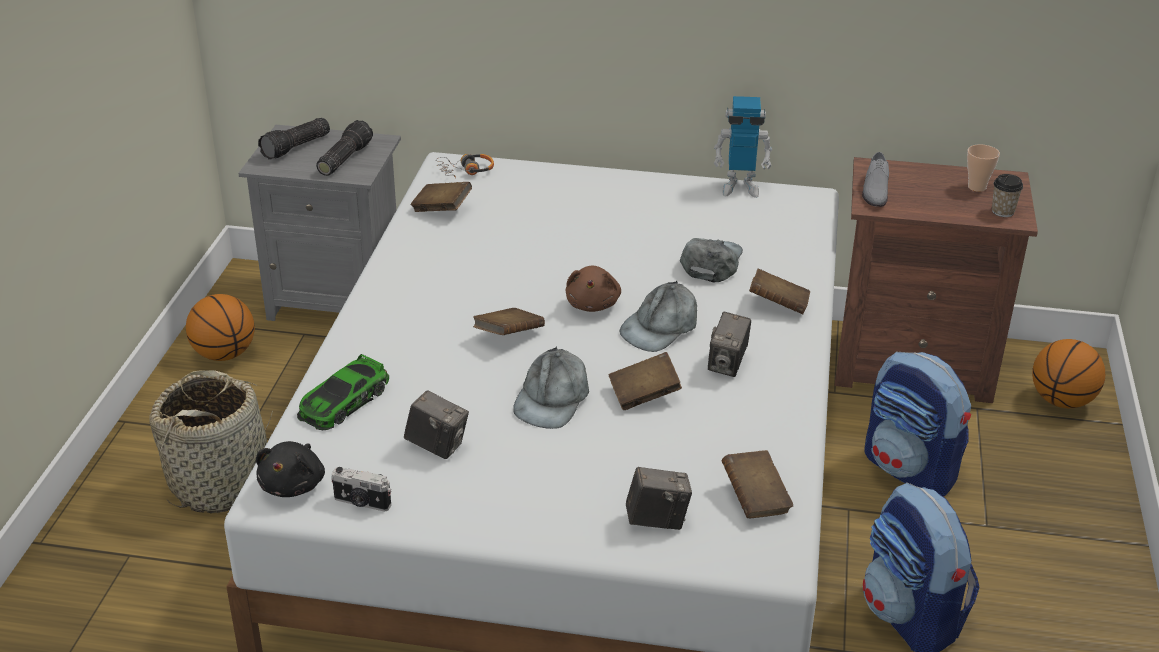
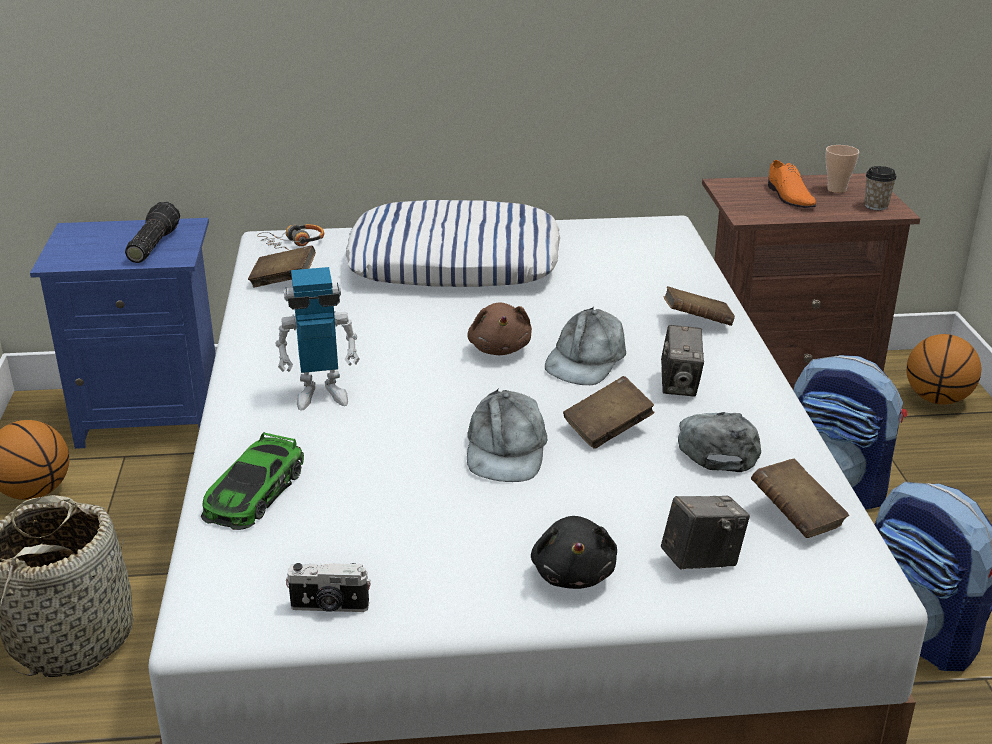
camera: 15 degrees left, 5 degrees down
grey nightstand [238,125,401,321] -> blue nightstand [30,218,216,449]
black plush toy [256,441,325,497] -> black plush toy moved to [531,516,617,589]
flashlight [258,118,330,159] -> none
camera [404,390,469,459] -> none
brown book [473,308,545,335] -> none
grey cap [680,238,743,283] -> grey cap moved to [678,412,761,472]
toy robot [714,96,772,198] -> toy robot moved to [275,267,360,411]
grey shoe [862,152,889,207] -> none
none -> pillow [346,200,560,287]
none -> orange shoe [768,160,816,208]

